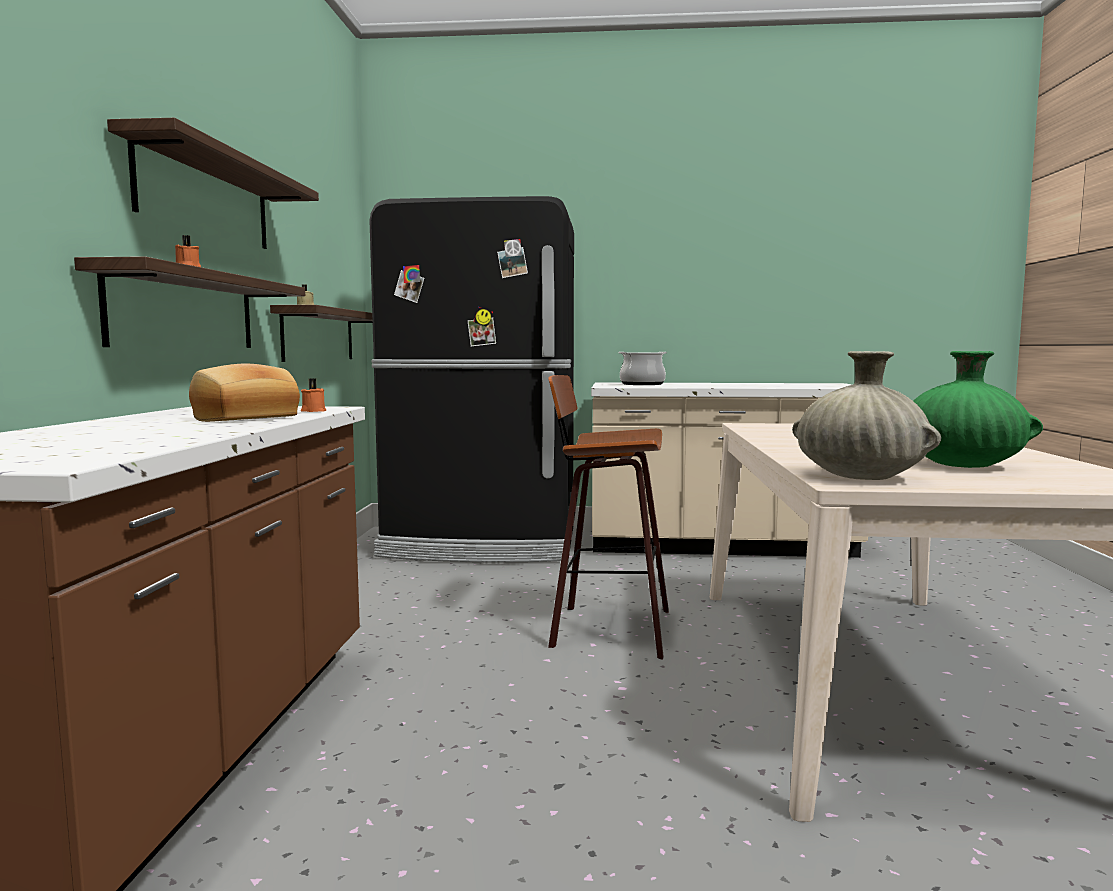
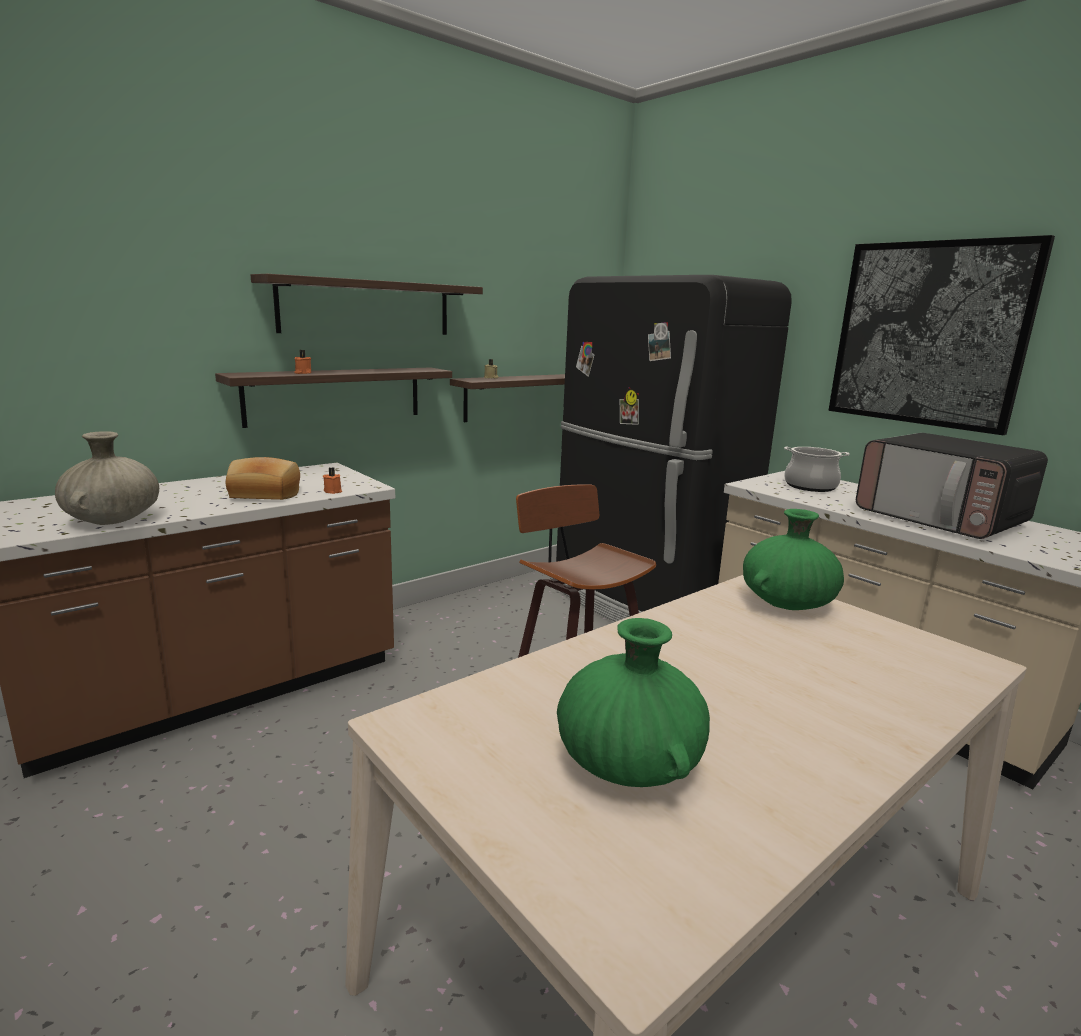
camera: 45 degrees right, 10 degrees up
beige vase [792,351,941,480] -> beige vase moved to [55,431,159,525]
none -> green vase [743,509,844,610]
none -> picture [828,235,1055,435]
none -> microwave [856,433,1048,539]

